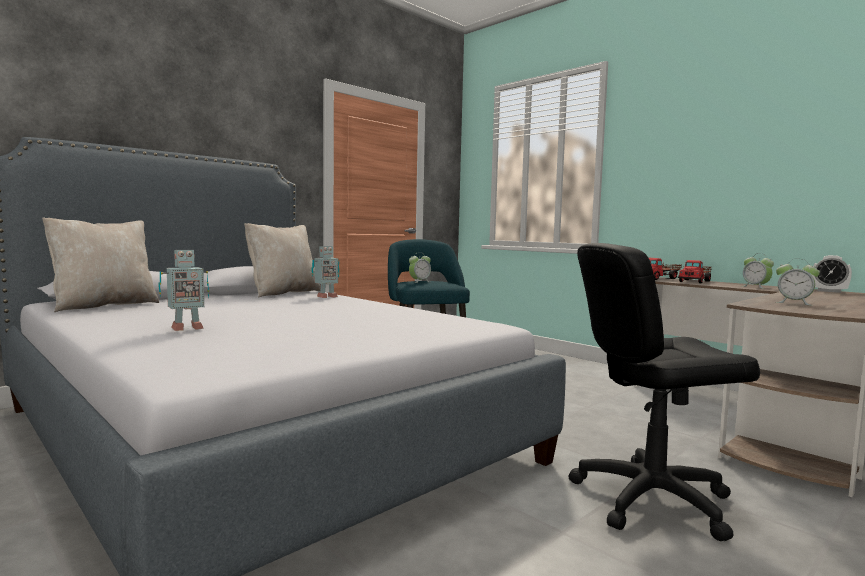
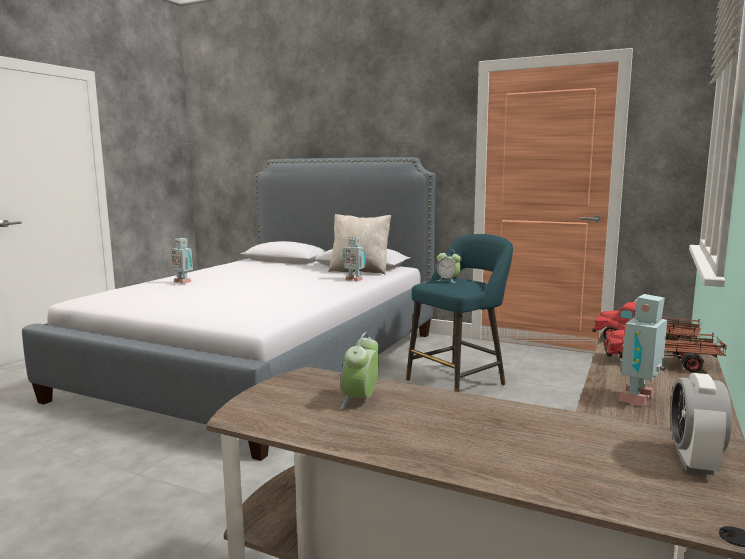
camera: 70 degrees right, 5 degrees up
beige pillow [42,217,159,312] -> none
black office chair [569,243,760,541] -> none
alarm clock [742,253,774,289] -> toy robot [618,294,667,406]

